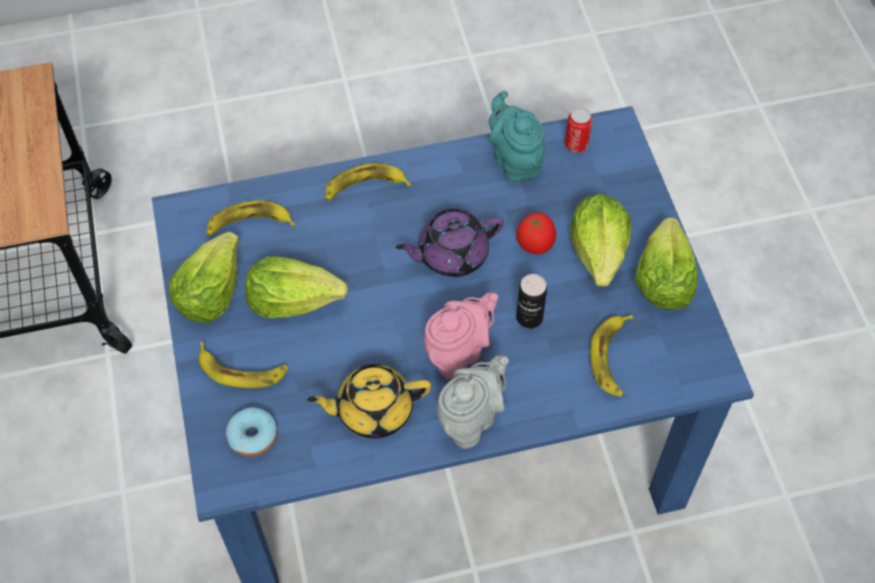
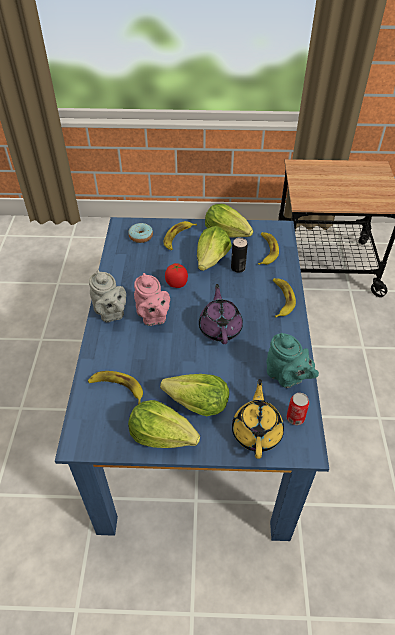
camera: 105 degrees right, 10 degrees down
yellow teapot [307,364,431,438] -> yellow teapot moved to [232,379,284,459]
turquoise teapot [488,91,545,182] -> turquoise teapot turned 60 degrees clockwise [266,333,319,388]
tomato [516,213,556,254] -> tomato moved to [165,263,188,288]
can [516,274,547,328] -> can moved to [231,238,248,273]

